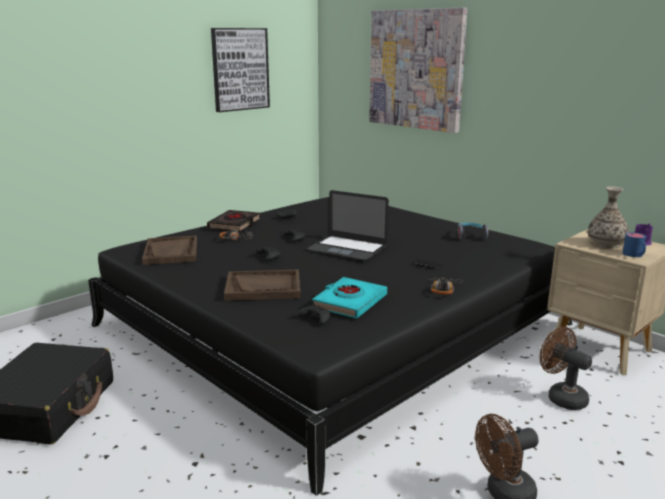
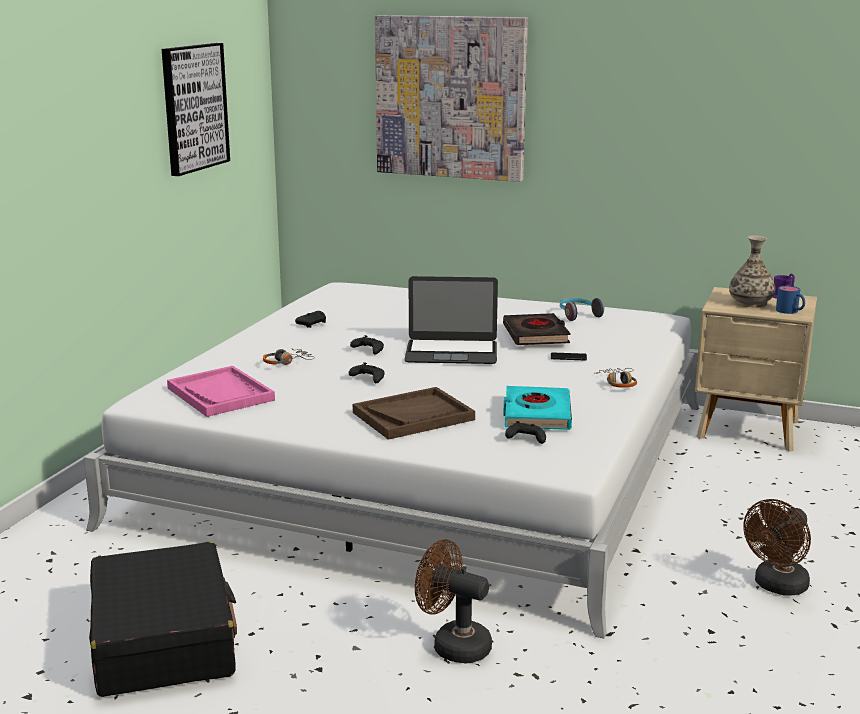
camera: 25 degrees left, 0 degrees up
black bed [88,197,572,496] -> white bed [84,282,699,638]
brown tray [142,236,197,265] -> pink tray [167,366,275,417]
black book [207,210,261,232] -> black book moved to [503,313,570,345]
brown fan [540,327,592,410] -> brown fan moved to [415,539,492,664]

